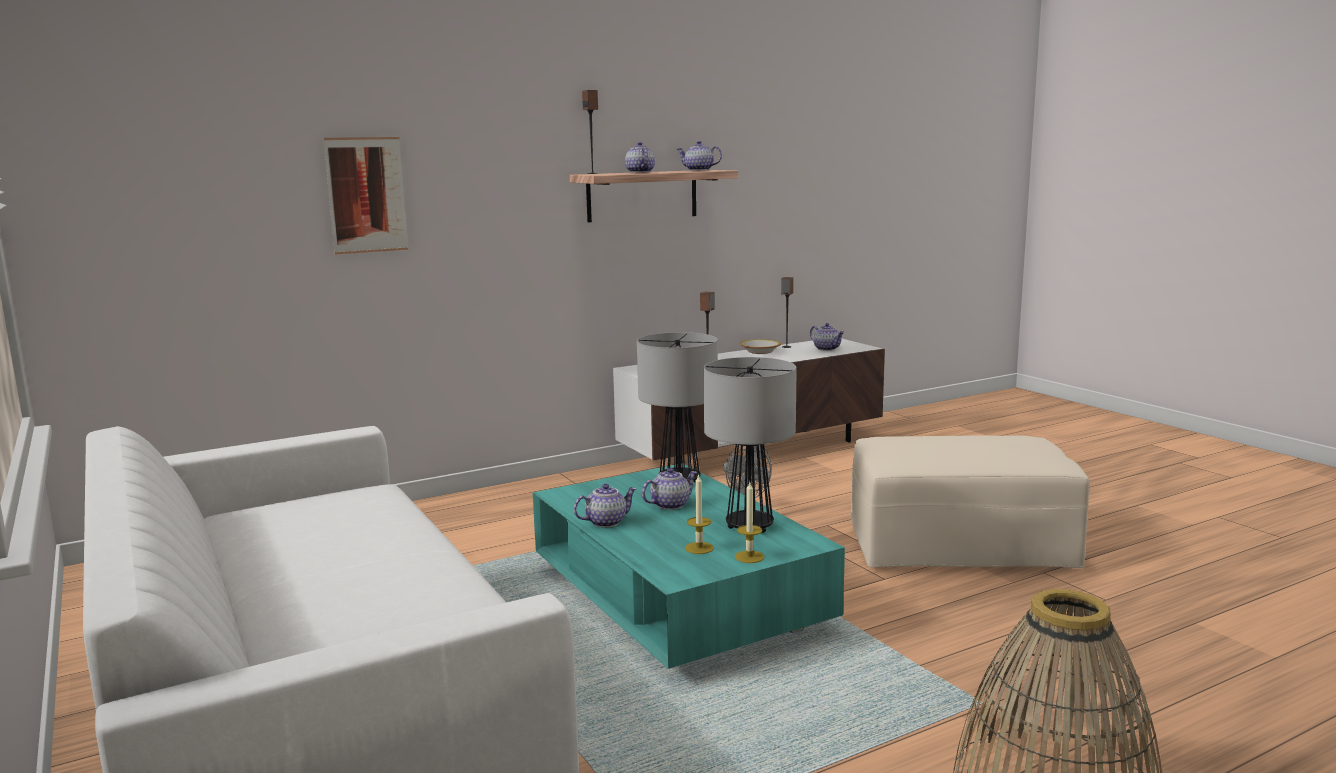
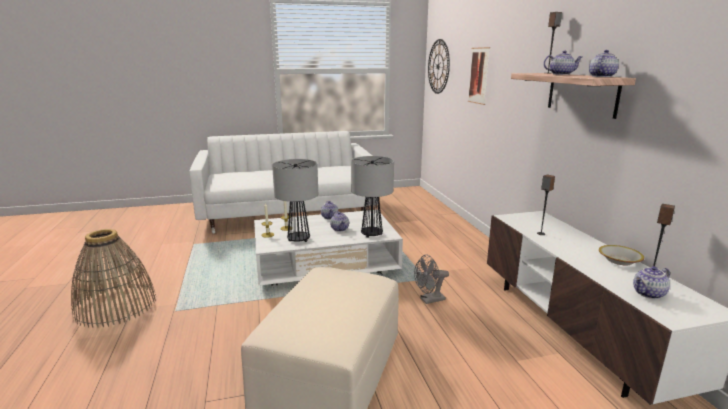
camera: 105 degrees right, 5 degrees up
turquoise coffee table [533,464,845,669] -> white coffee table [254,210,403,286]
none -> wall clock [428,39,450,94]

